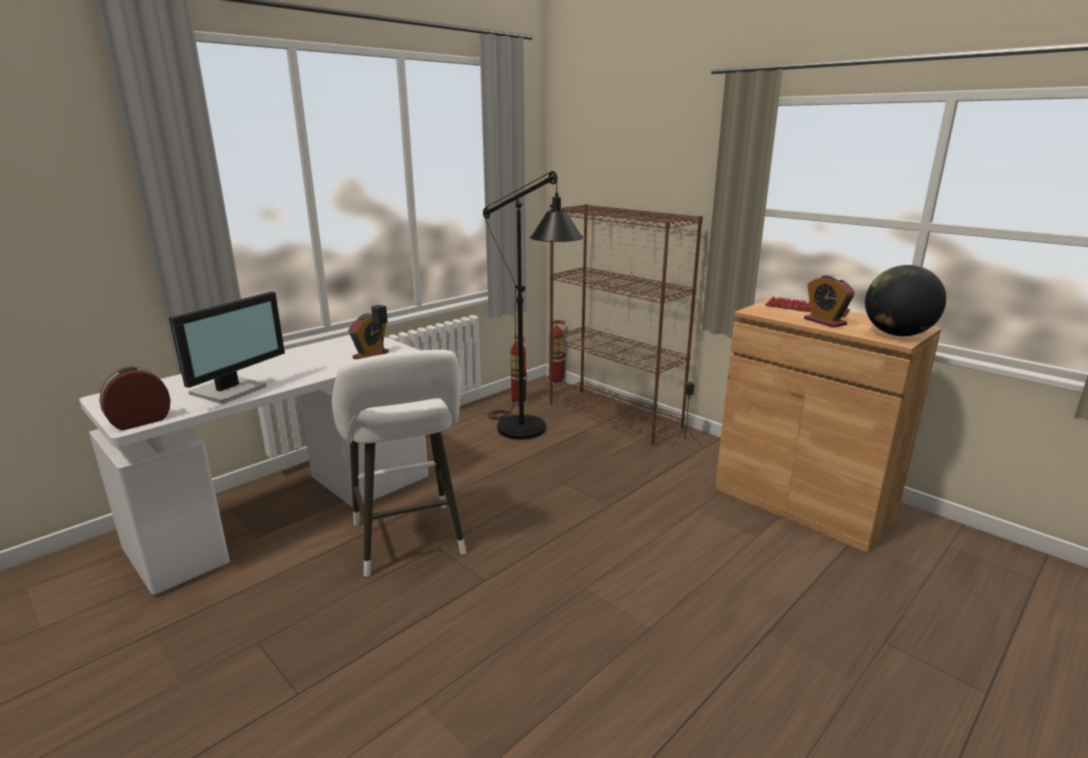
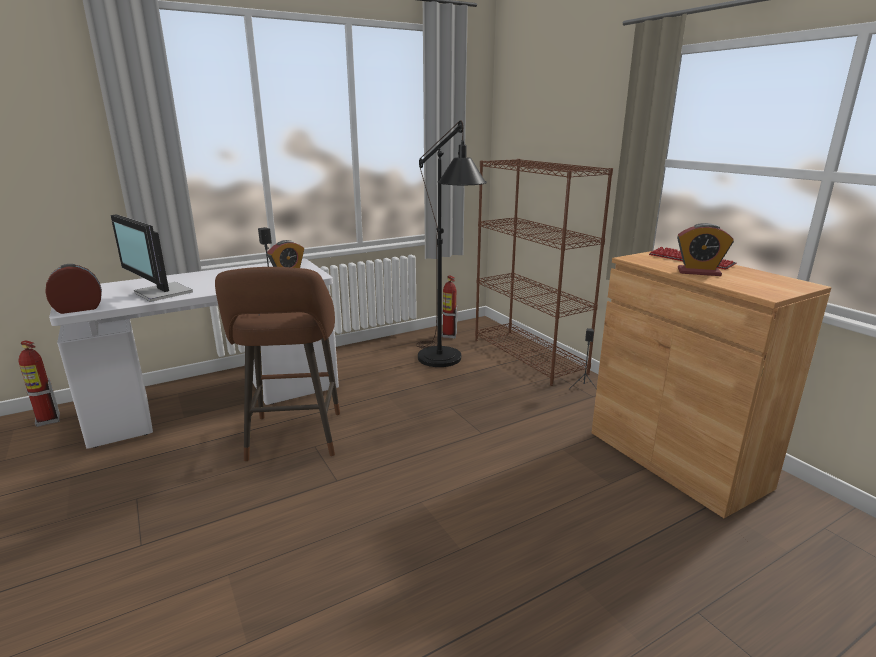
camera: 15 degrees right, 0 degrees up
monitor [169,292,285,404] -> monitor turned 90 degrees clockwise [110,214,193,302]
white stool [332,350,466,577] -> brown stool [215,267,340,461]
fire extinguisher [546,320,566,386] -> fire extinguisher moved to [19,341,60,427]
alarm clock [804,275,855,328] -> alarm clock turned 60 degrees counterclockwise [677,223,734,276]
globe [865,265,946,336] -> none

